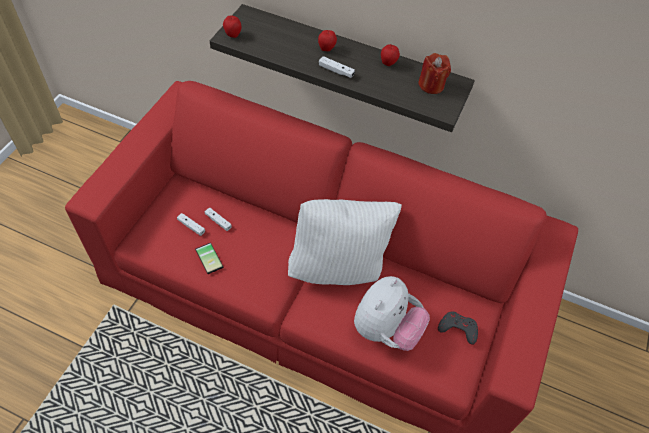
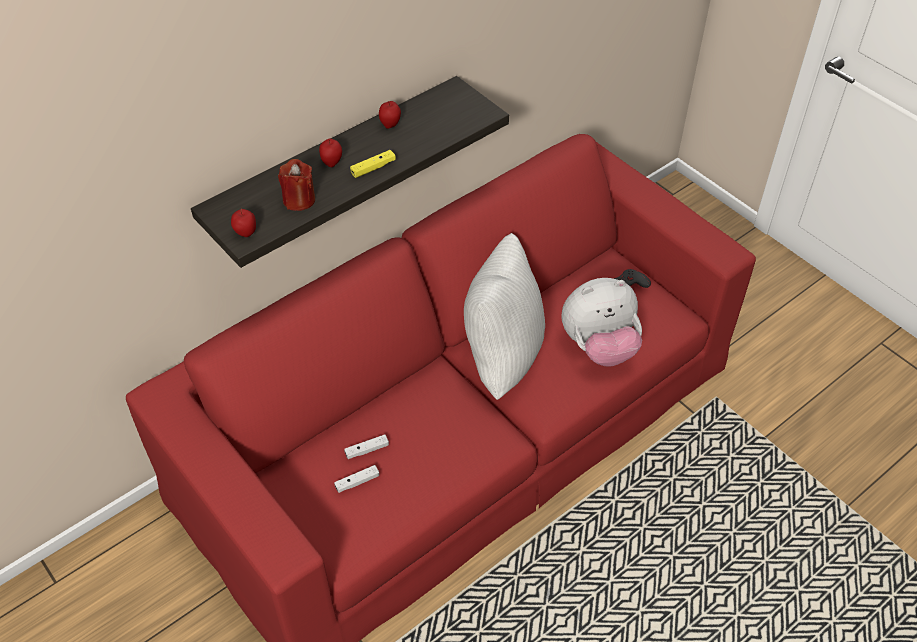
camera: 60 degrees left, 5 degrees down
phone [195,243,224,274] -> none
white game controller [319,56,355,78] -> yellow game controller [350,150,396,178]
plush toy [354,276,430,351] -> plush toy turned 105 degrees clockwise [562,278,642,367]
red candle [418,53,451,94] -> red candle moved to [278,159,315,211]

